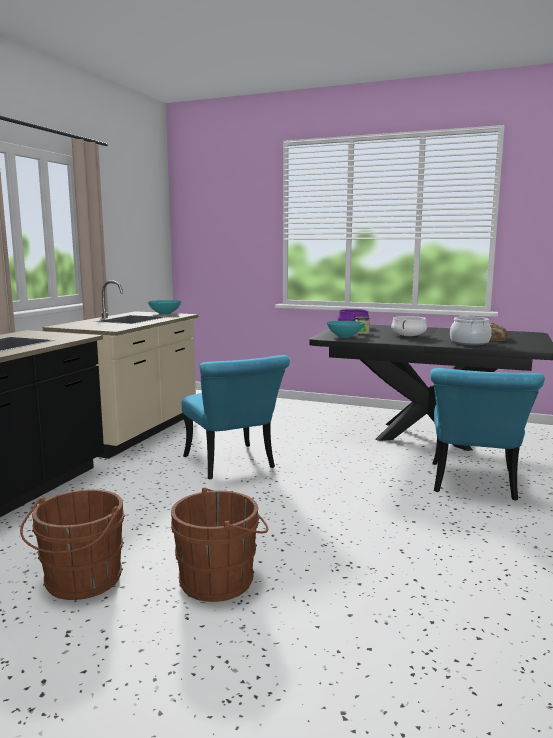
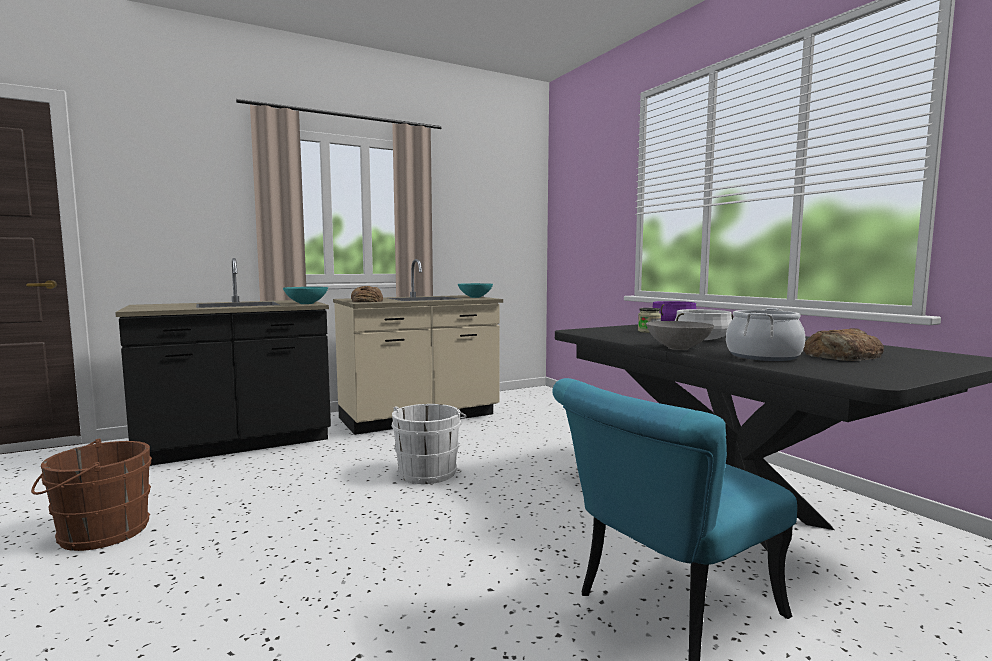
camera: 40 degrees right, 5 degrees down
brown bucket [171,487,268,602] -> none
turquoise chair [182,355,290,479] -> white bucket [391,404,467,484]
turquoise bowl [327,321,364,338] -> turquoise bowl moved to [283,287,328,304]
none -> bread [351,286,383,302]
none -> grey bowl [646,321,714,350]

